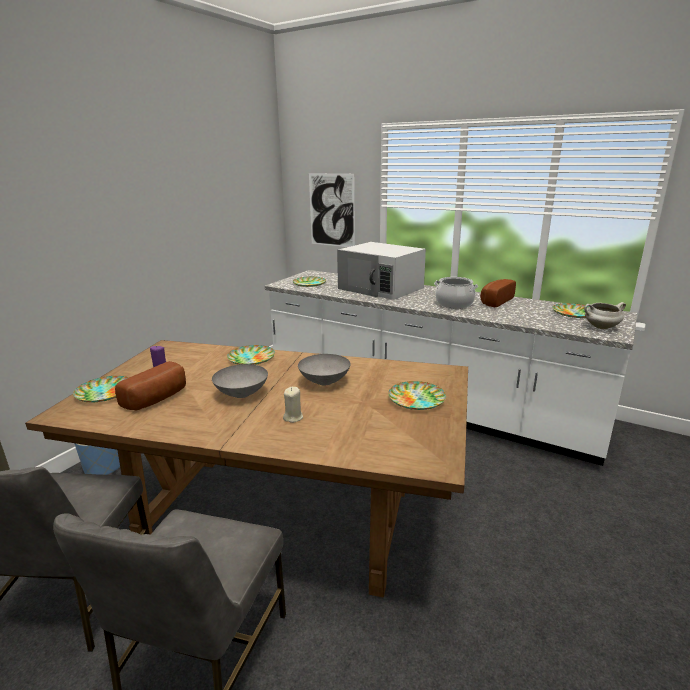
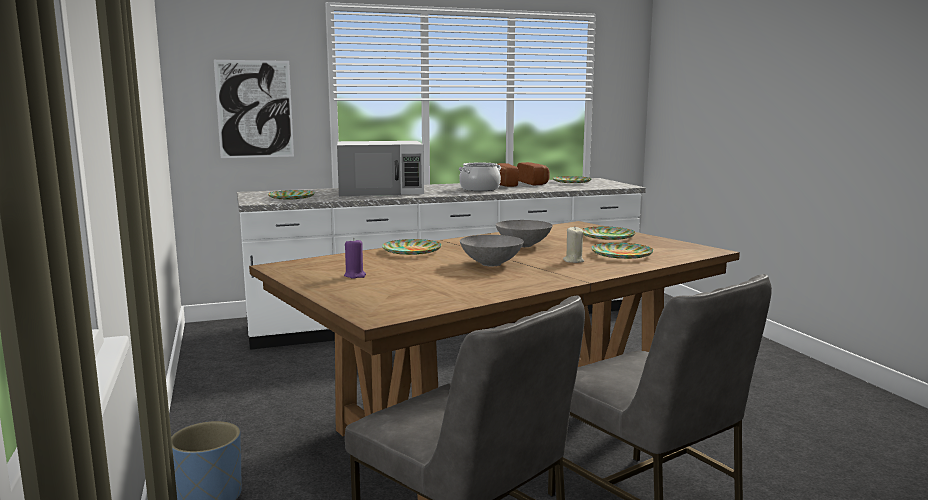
camera: 50 degrees left, 10 degrees down
plate [73,376,129,402] -> plate moved to [591,242,653,259]
bread [115,361,186,410] -> bread moved to [517,162,550,185]
white cooking pot [584,302,626,329] -> none

